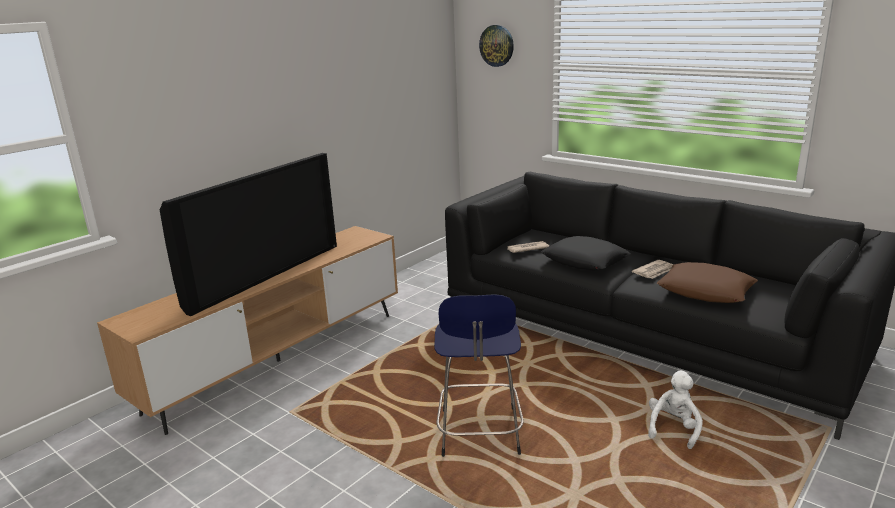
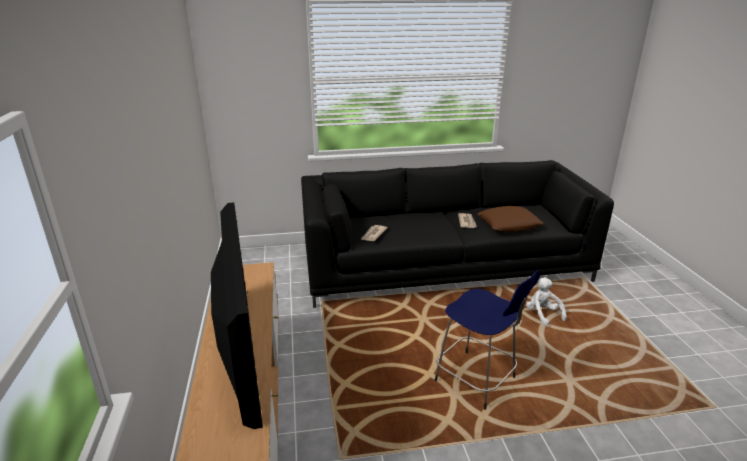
camera: 50 degrees left, 5 degrees up
wall clock [479,25,514,67] -> none
black pillow [541,236,631,270] -> none

